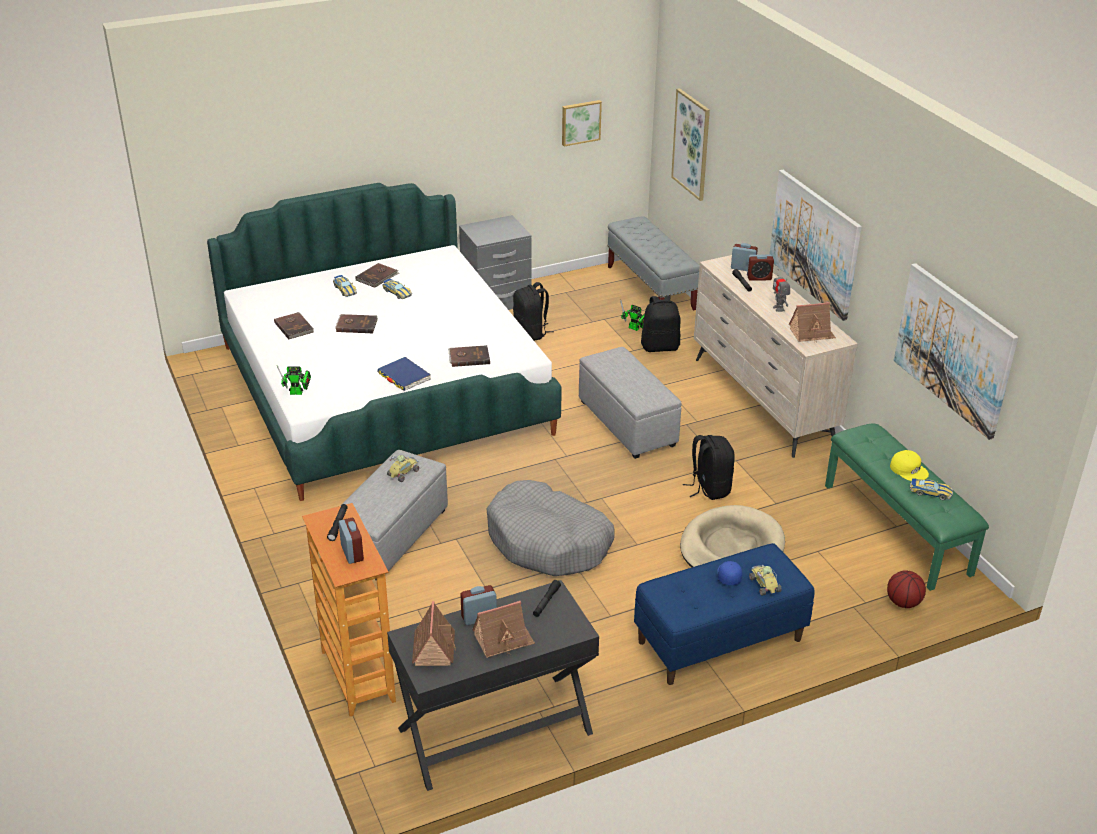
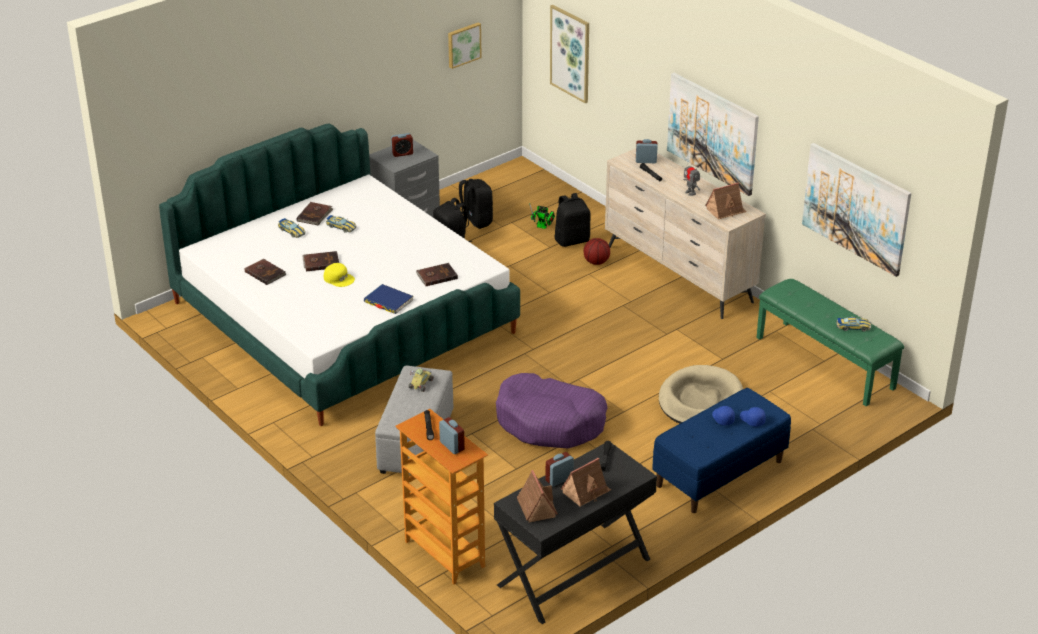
camera: 15 degrees left, 0 degrees up
toy robot [277,365,311,395] -> none
grey dog bed [486,480,615,576] -> purple dog bed [496,373,608,448]
grey ottoman [579,347,682,459] -> none
grey bench [607,216,700,310] -> none
black backpack [683,435,735,500] -> black backpack moved to [459,179,493,229]
alarm clock [747,254,774,281] -> alarm clock moved to [391,133,413,157]
toy car [749,565,782,596] -> blue cap [740,407,766,427]
basketball [887,570,926,608] -> basketball moved to [584,238,610,265]
yellow cap [890,450,929,481] -> yellow cap moved to [324,263,355,287]

